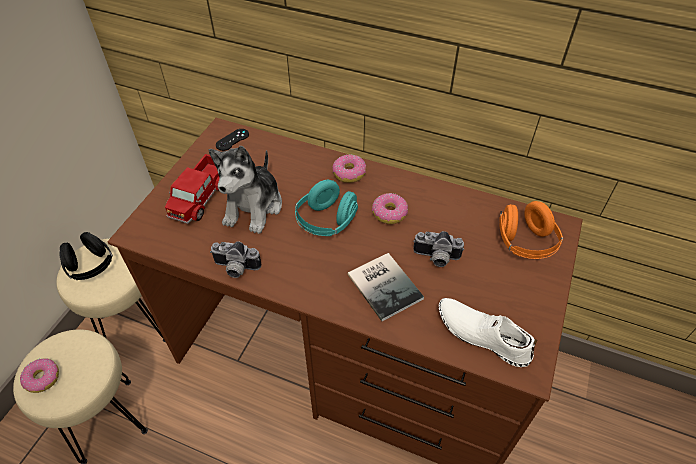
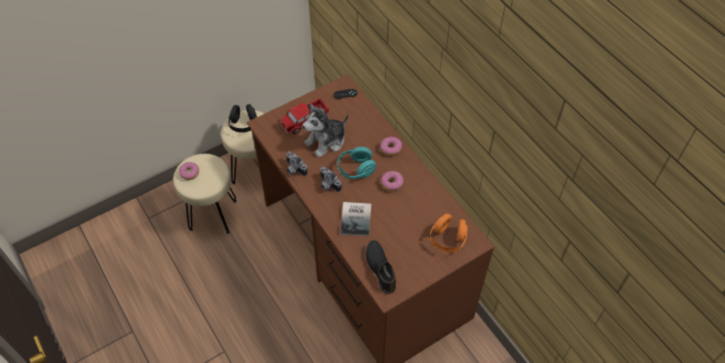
camera: 35 degrees right, 5 degrees up
camera [413,231,464,267] -> camera moved to [320,167,342,192]
white shoe [439,298,537,367] -> black shoe [366,240,396,294]

